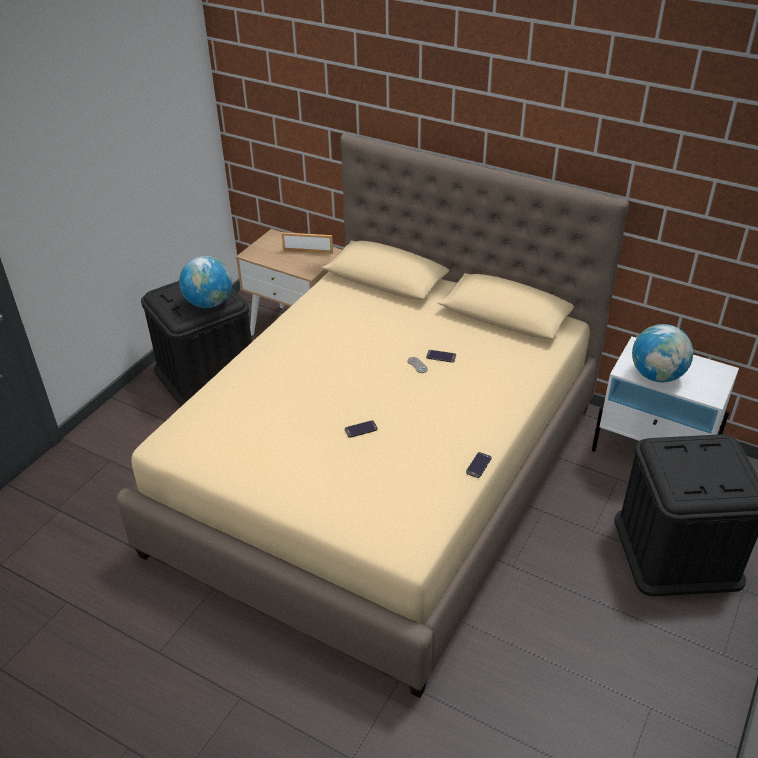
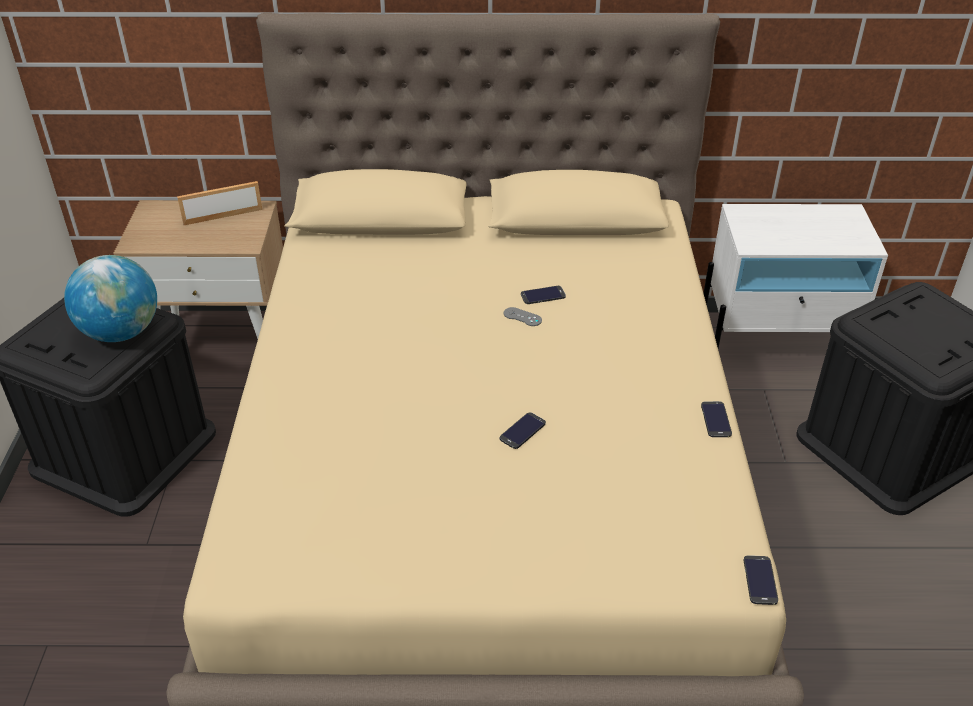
camera: 30 degrees left, 0 degrees up
globe [632,324,693,382] -> none
none -> phone [744,555,778,605]

